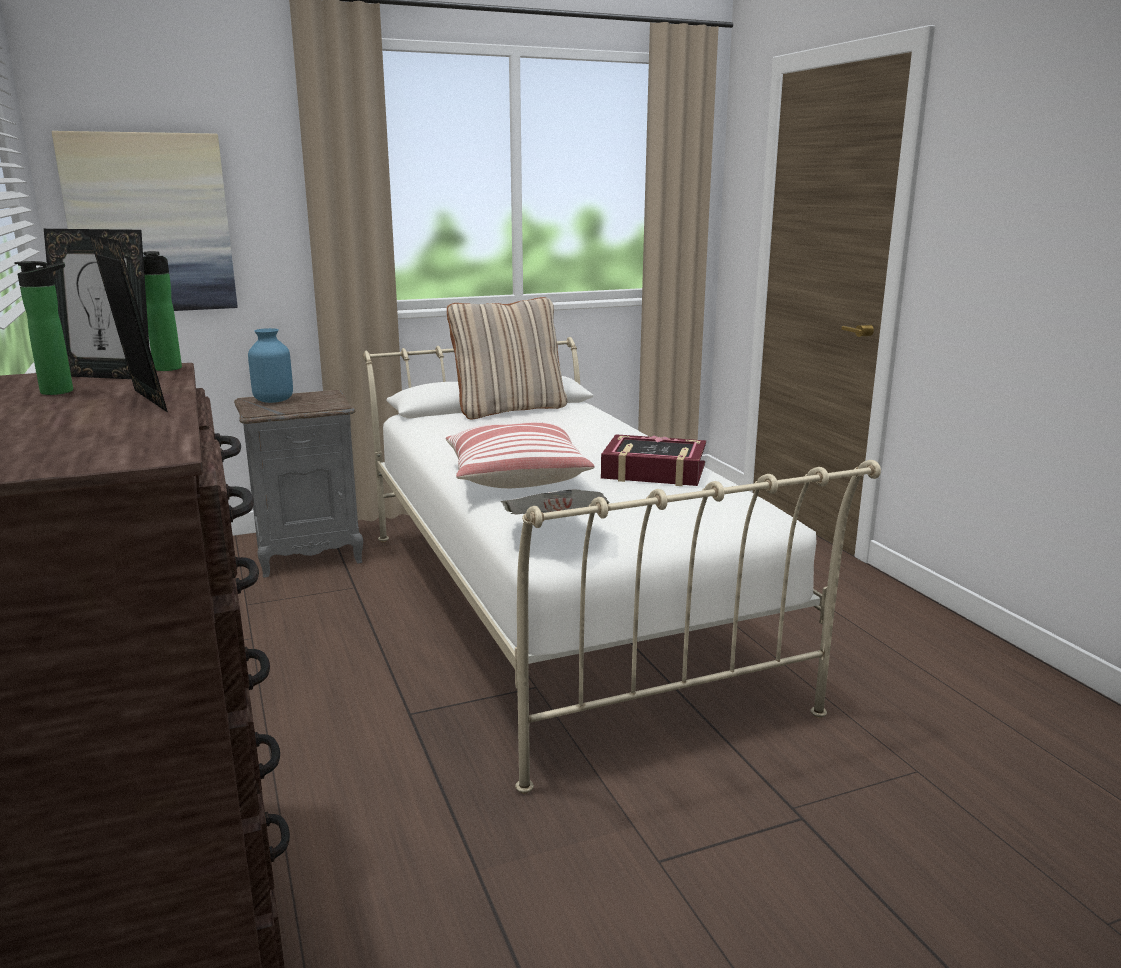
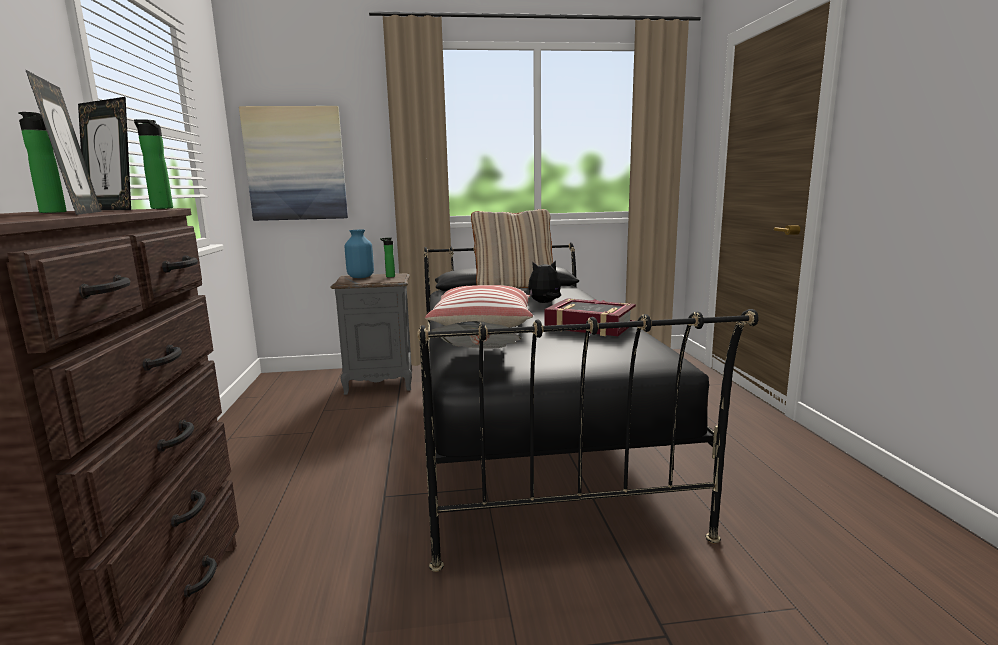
camera: 15 degrees right, 5 degrees down
white bed [363,337,881,793] -> black bed [417,242,759,572]
none -> bottle [380,237,395,277]
none -> plush toy [528,260,561,303]

